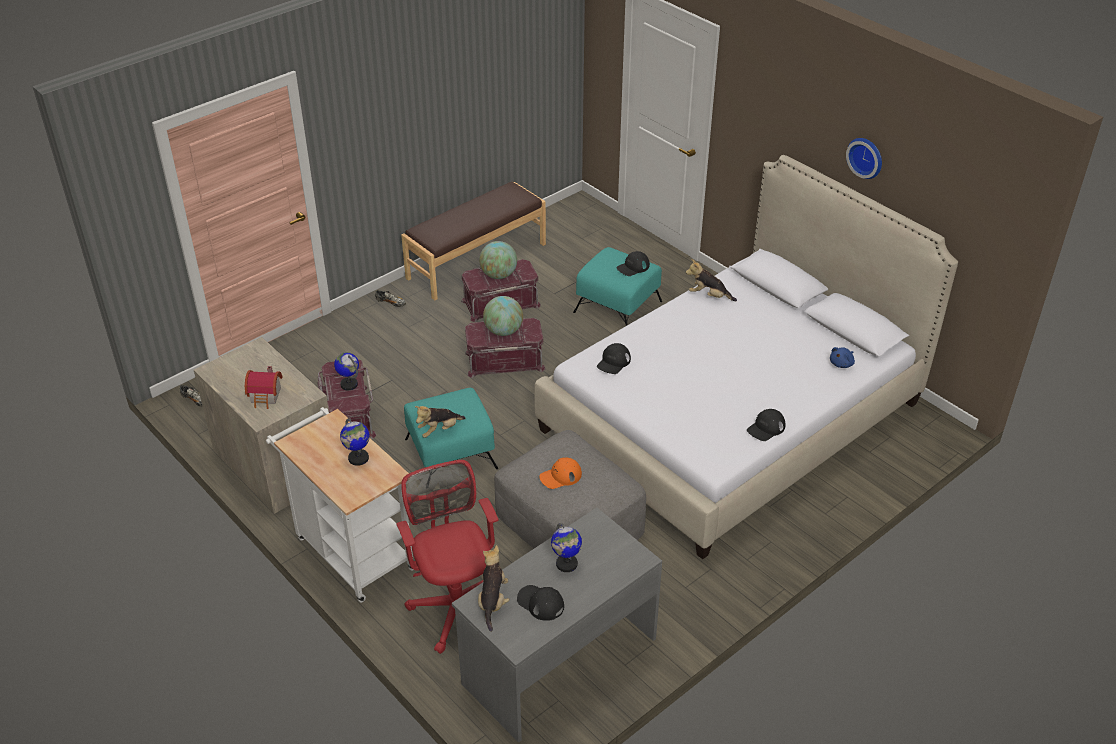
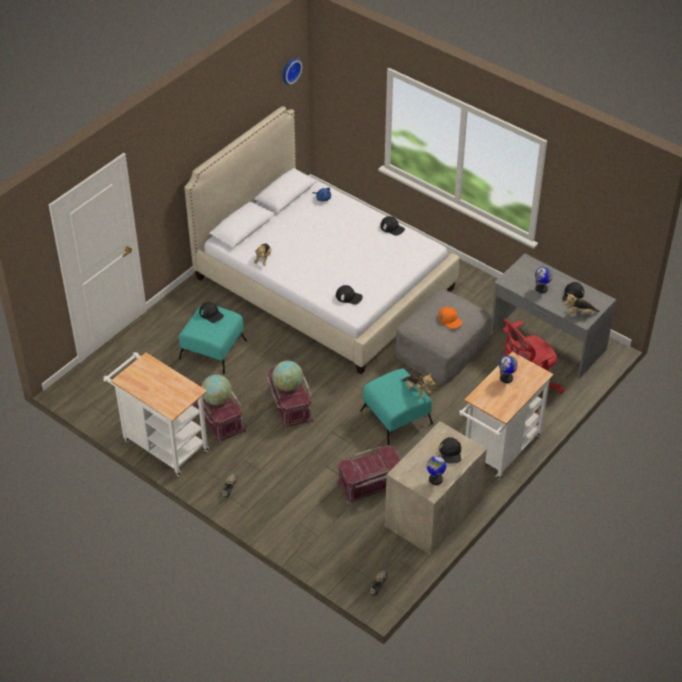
camera: 100 degrees left, 5 degrees up
toy house [245,366,283,409] -> black cap [439,437,461,464]
globe [334,352,359,390] -> globe moved to [427,454,446,485]
brown bench [401,182,546,301] -> white cart [103,352,209,476]
wall clock [846,138,882,179] -> wall clock moved to [283,58,302,85]

